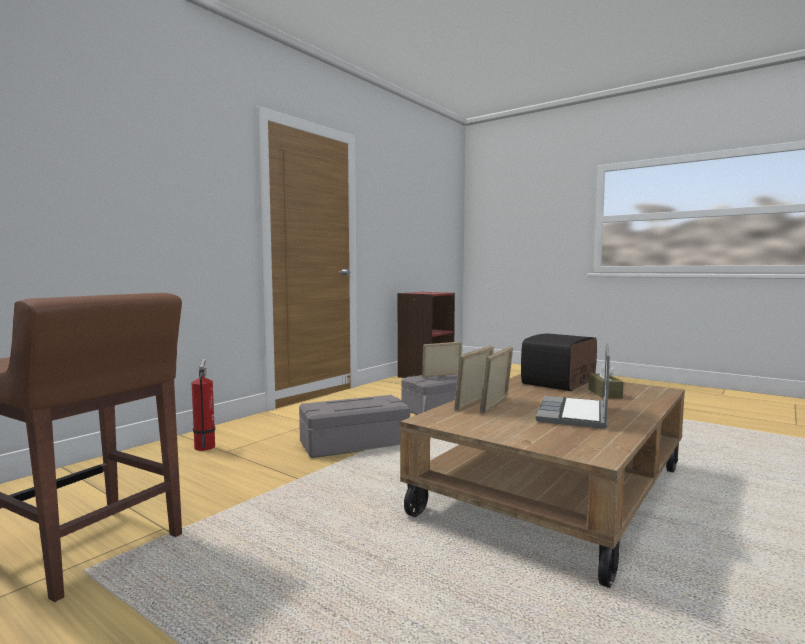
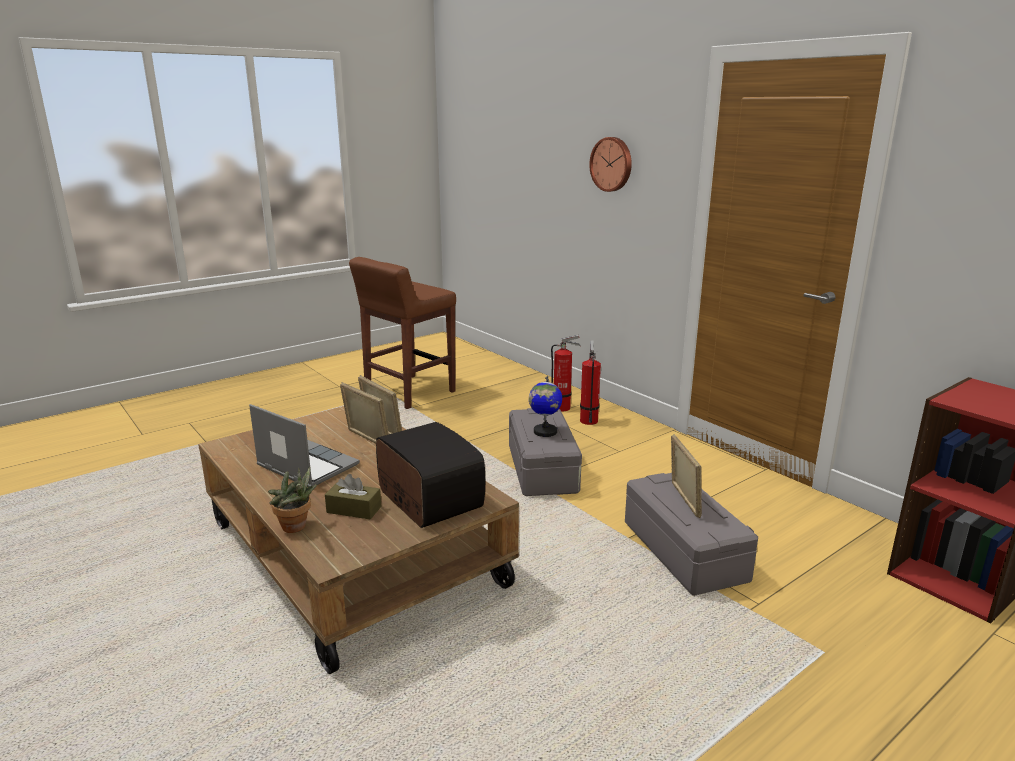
camera: 105 degrees right, 15 degrees up
none -> potted plant [268,467,317,533]
none -> globe [529,376,562,437]
none -> fire extinguisher [580,340,601,425]
none -> wall clock [589,137,632,192]

